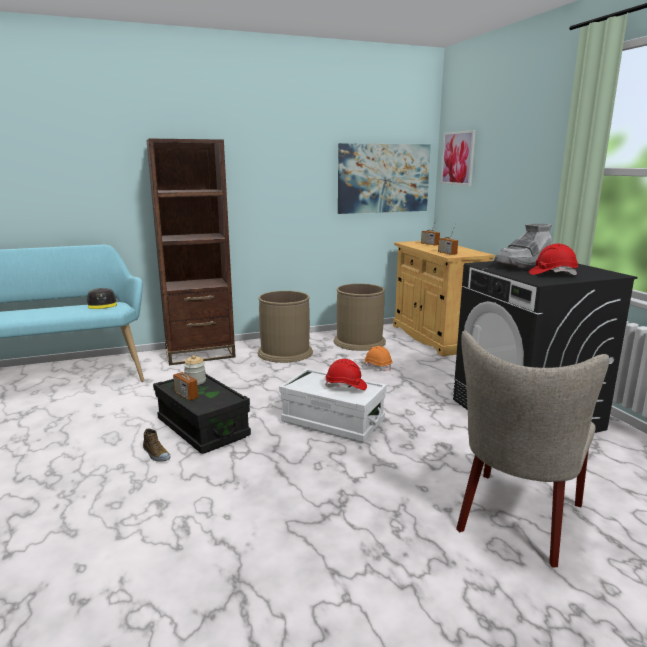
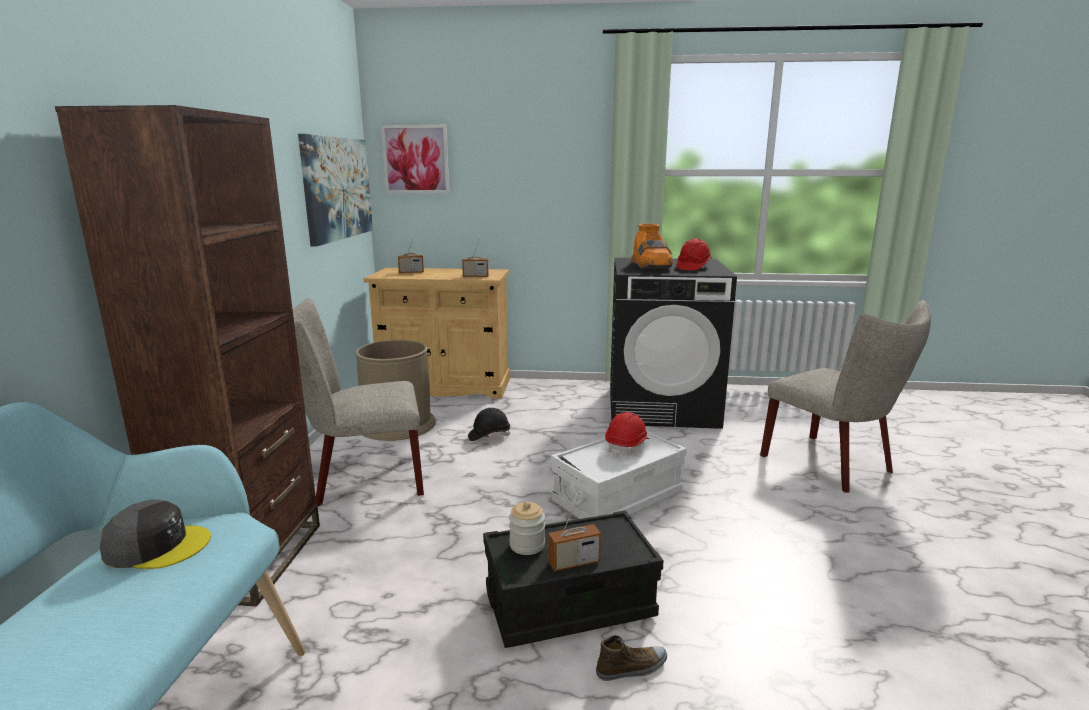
camera: 65 degrees left, 0 degrees up
brown trash can [257,291,313,363] -> beige chair [293,298,424,506]
orange hard hat [362,346,392,371] -> black hard hat [468,408,510,441]
grey boot [494,223,552,270] -> orange boot [631,224,673,269]

